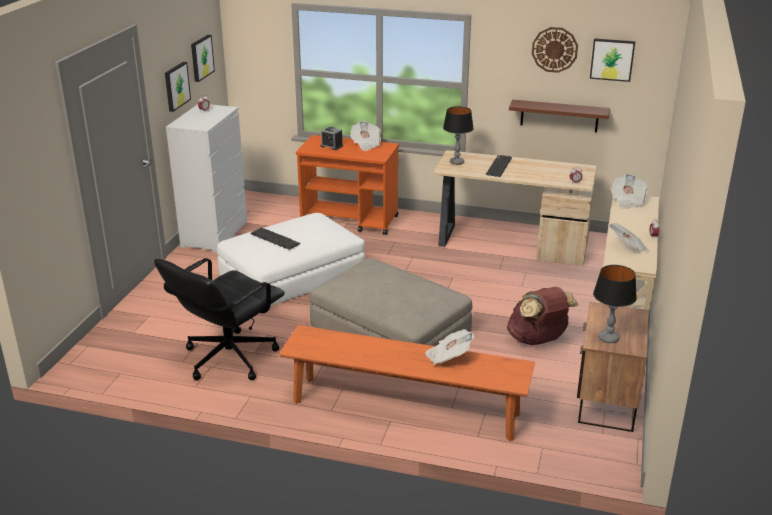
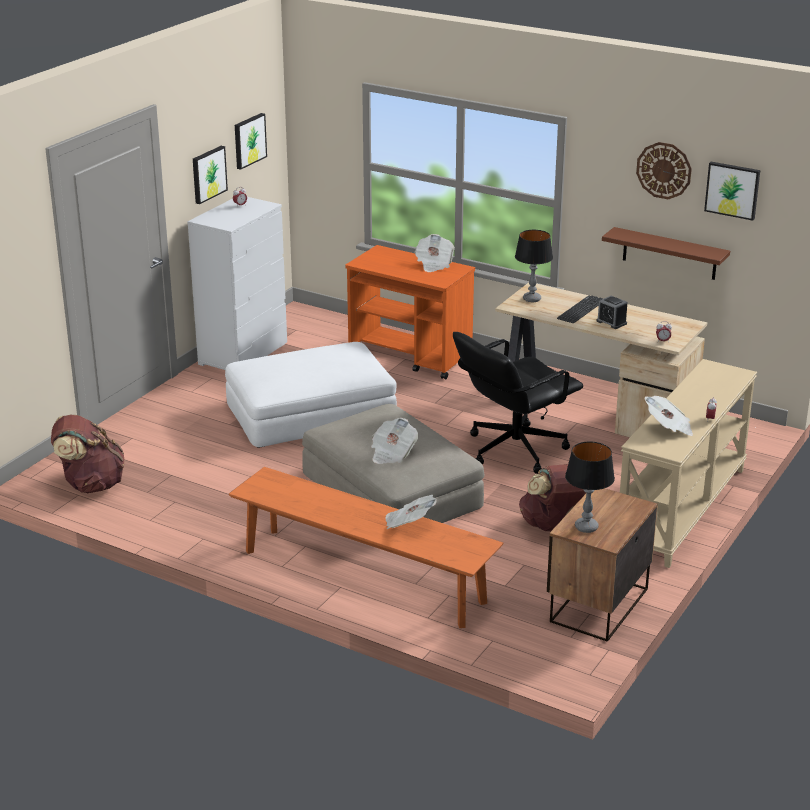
camera: 15 degrees right, 0 degrees up
black office chair [154,258,285,380] -> black office chair moved to [453,332,583,474]
keyboard [250,227,301,250] -> none
alarm clock [321,127,343,150] -> alarm clock moved to [596,296,627,329]
newspaper [610,174,648,209] -> newspaper moved to [371,418,418,464]
none -> brown backpack [51,415,125,493]

